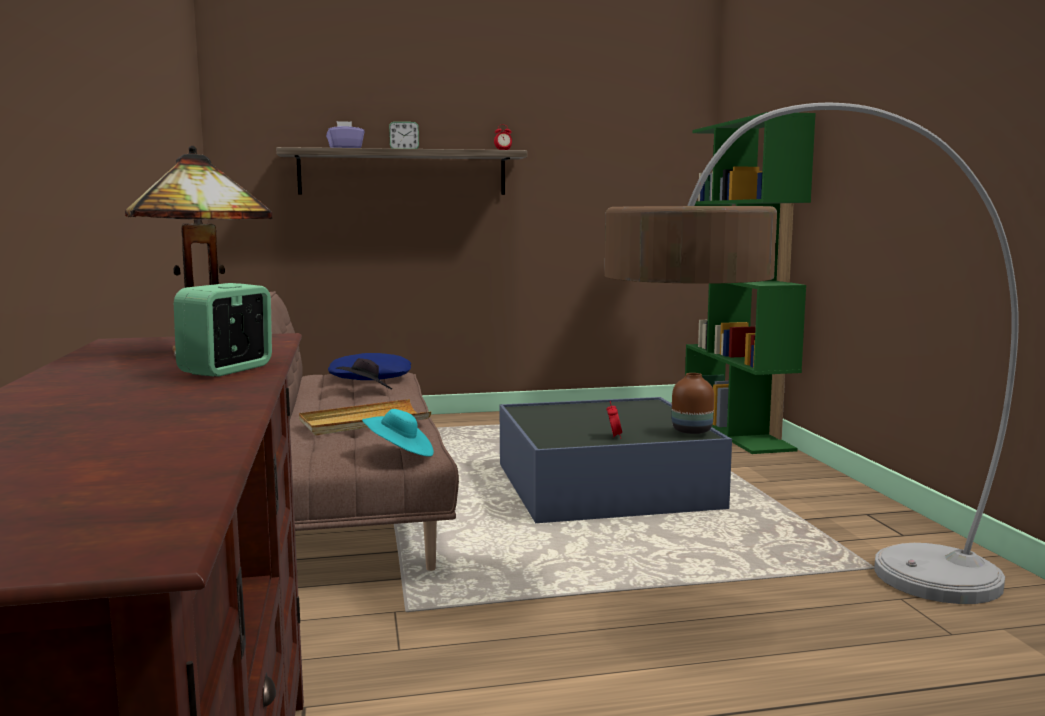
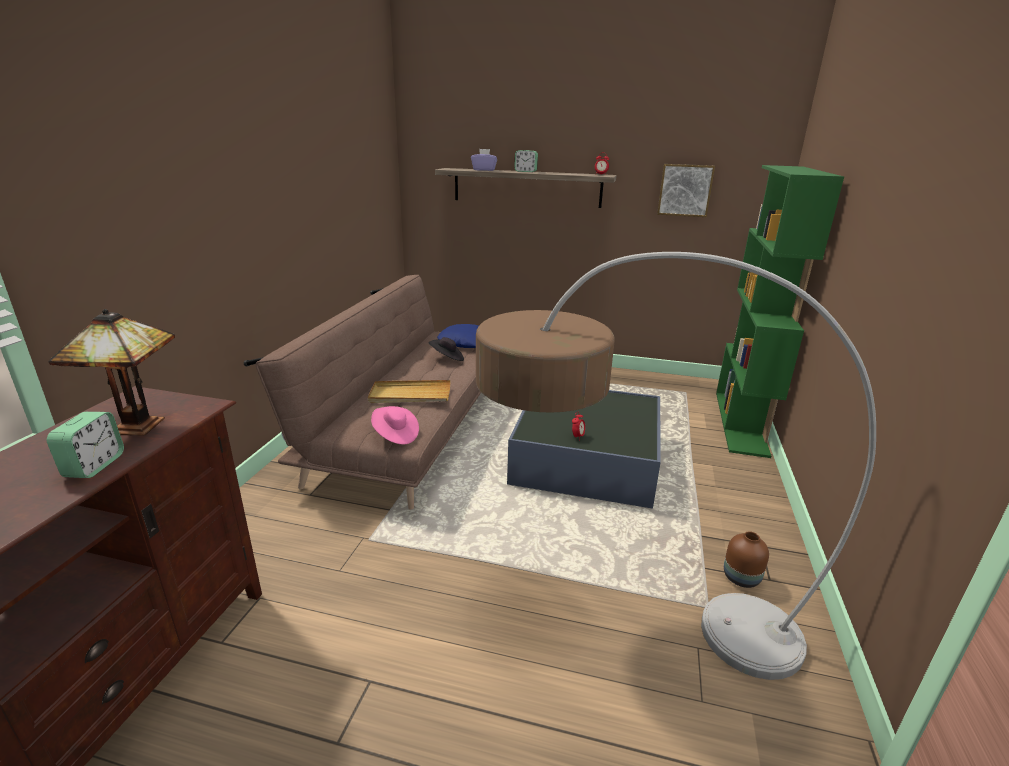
camera: 25 degrees right, 15 degrees up
alarm clock [174,283,272,377] -> alarm clock turned 135 degrees clockwise [47,412,124,478]
turquoise hat [362,409,434,457] -> pink hat [371,406,419,444]
brown vase [672,373,714,434] -> brown vase moved to [724,531,769,588]
none -> picture [657,164,715,217]

